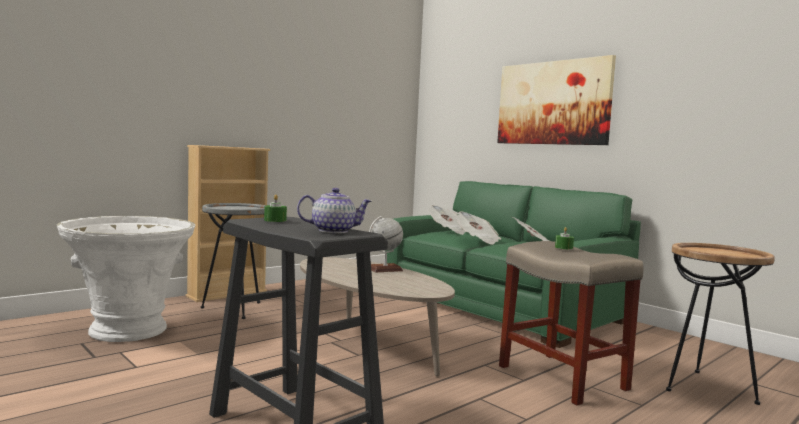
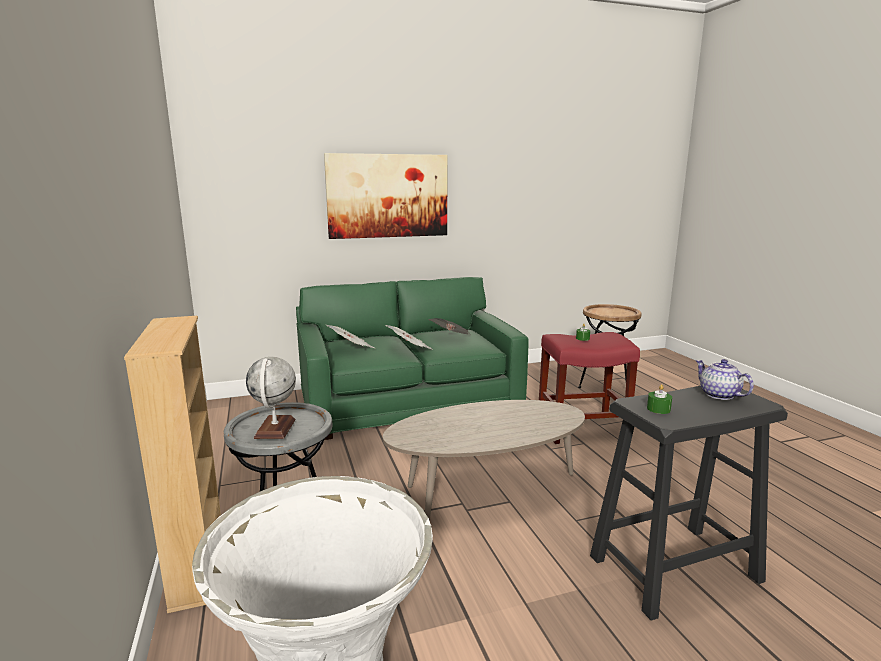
camera: 65 degrees left, 10 degrees up
teapot [297,188,372,233] -> teapot turned 45 degrees counterclockwise [695,359,754,400]
globe [369,216,403,272] -> globe moved to [246,357,296,439]
beige stool [499,241,644,405] -> red stool [539,332,640,444]

